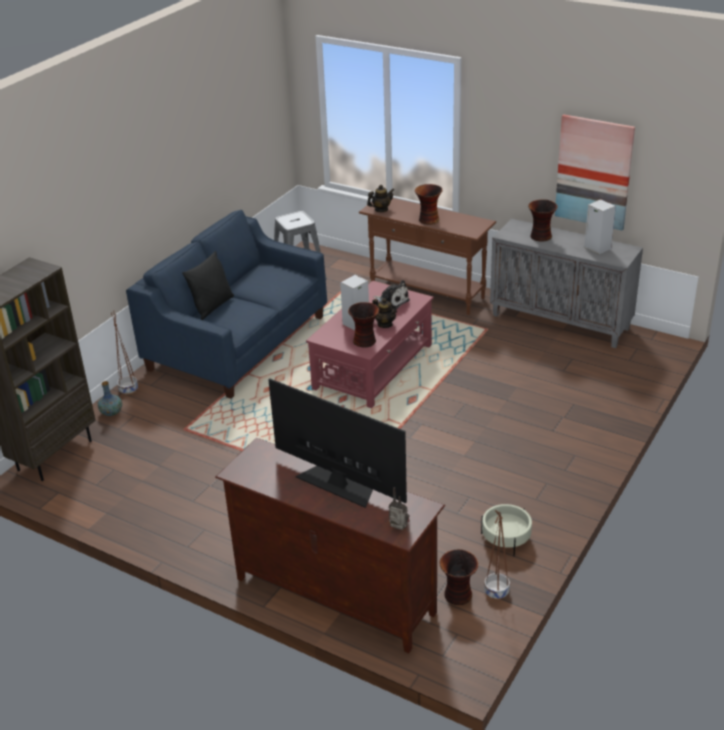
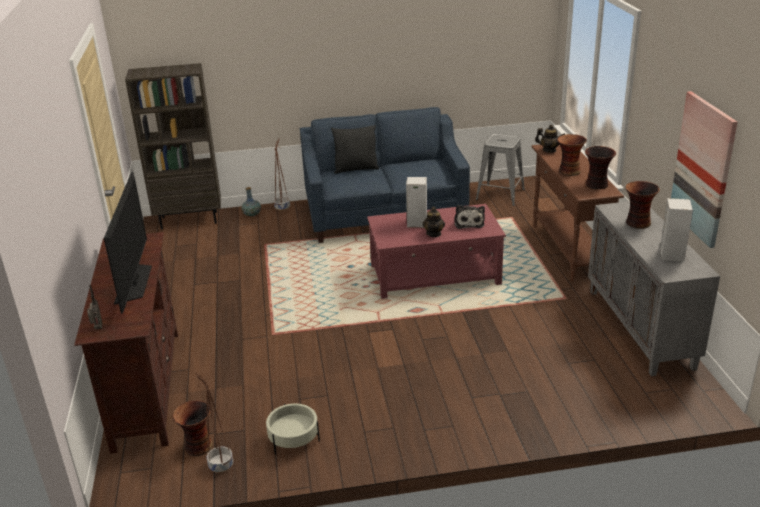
camera: 50 degrees right, 5 degrees down
vase [348,302,379,348] -> vase moved to [585,146,616,189]

